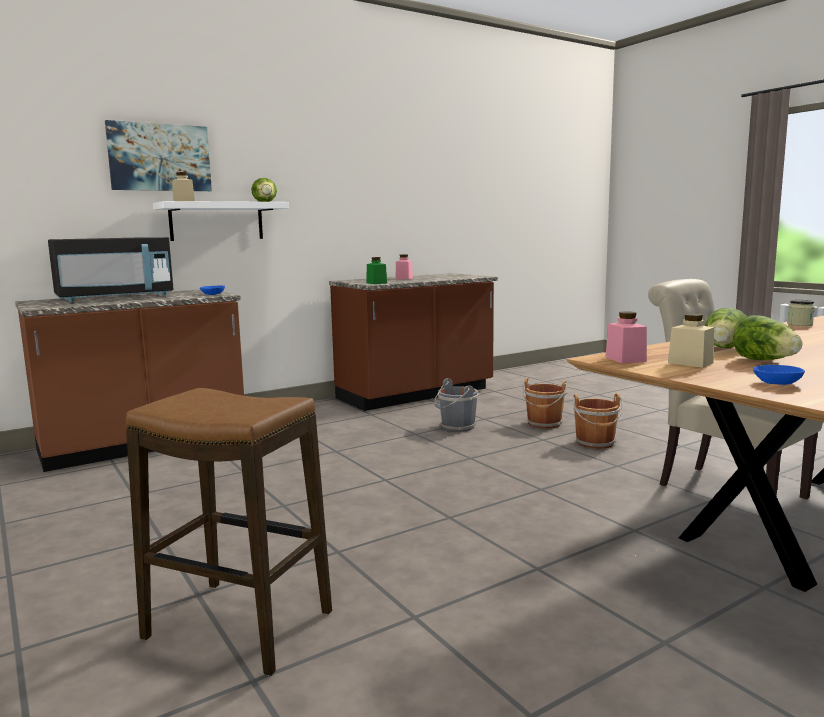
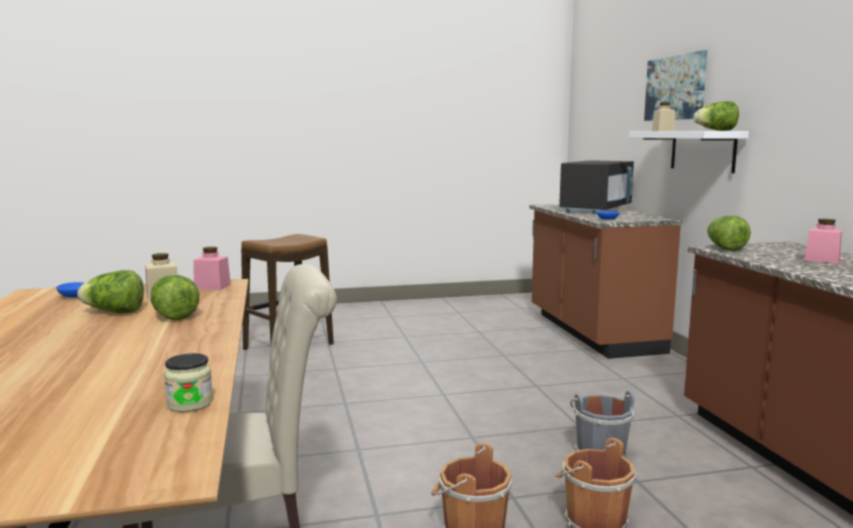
camera: 110 degrees right, 0 degrees up
black microwave [48,237,174,302] -> black microwave turned 135 degrees counterclockwise [559,160,634,214]
green jar [367,257,387,284] -> lettuce [707,216,751,251]

